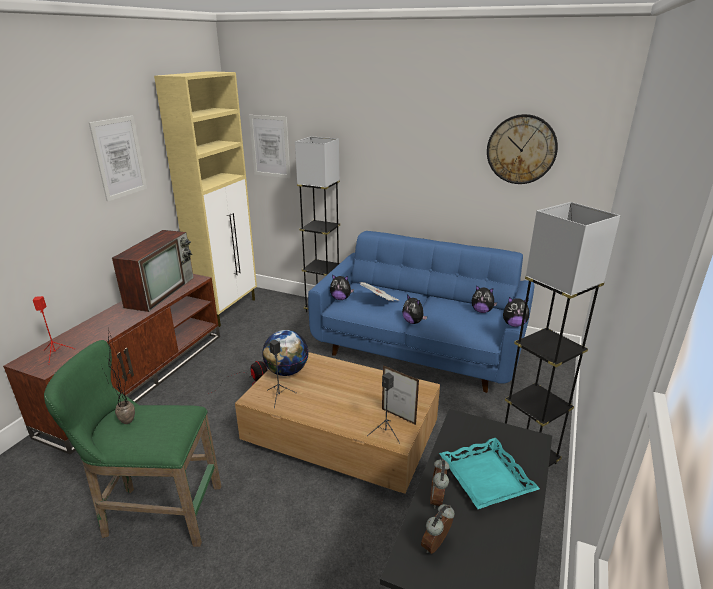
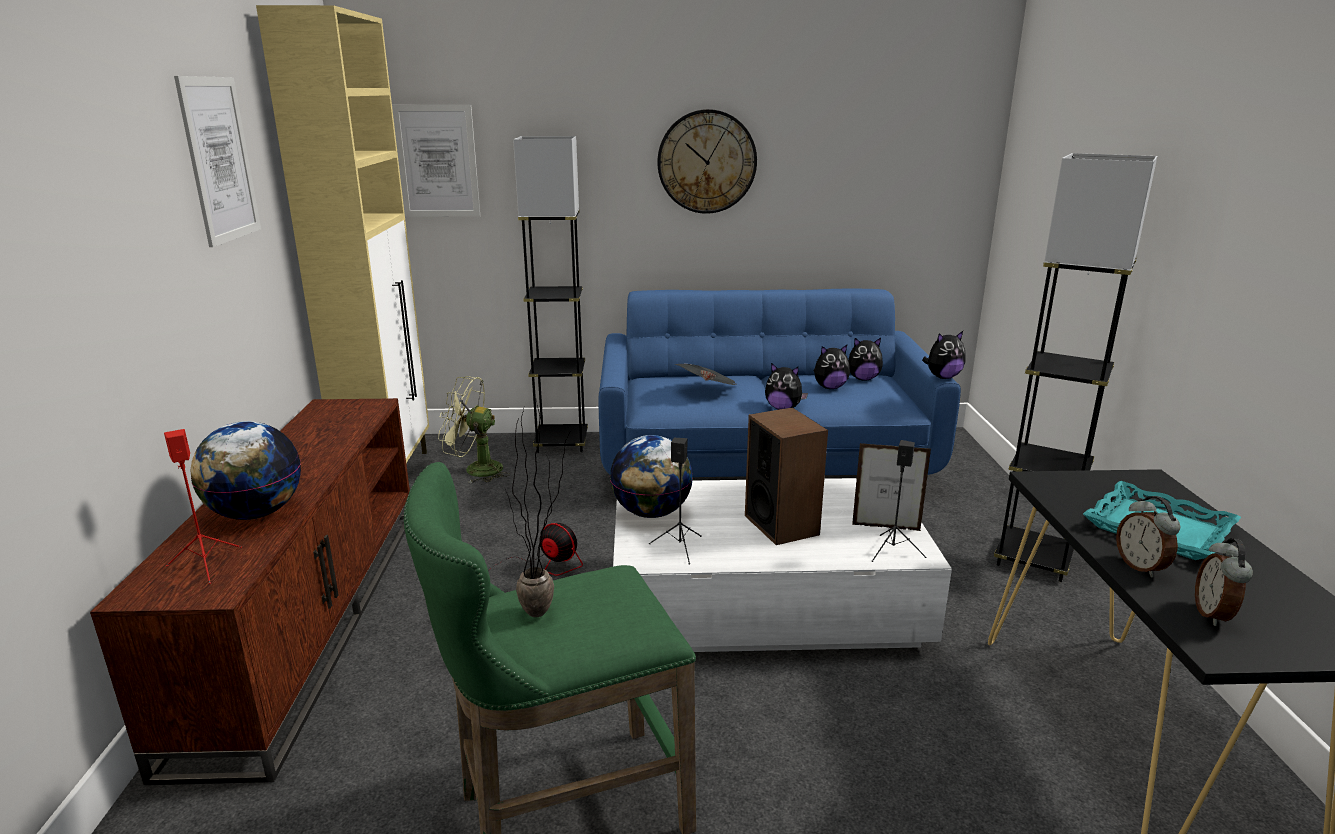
camera: 25 degrees left, 5 degrees down
television [112,230,194,312] -> none
brown coffee table [235,352,440,494] -> white coffee table [613,478,952,652]
plush toy [330,275,354,300] -> plush toy moved to [814,345,850,389]
wall clock [487,114,558,184] -> wall clock moved to [657,109,757,214]
none -> globe [190,421,301,520]
none -> green fan [438,376,510,483]
none -> speaker [745,407,828,545]

